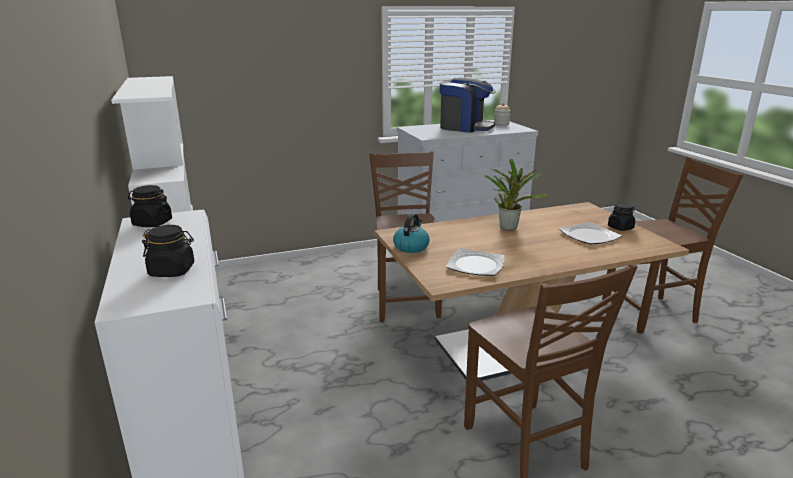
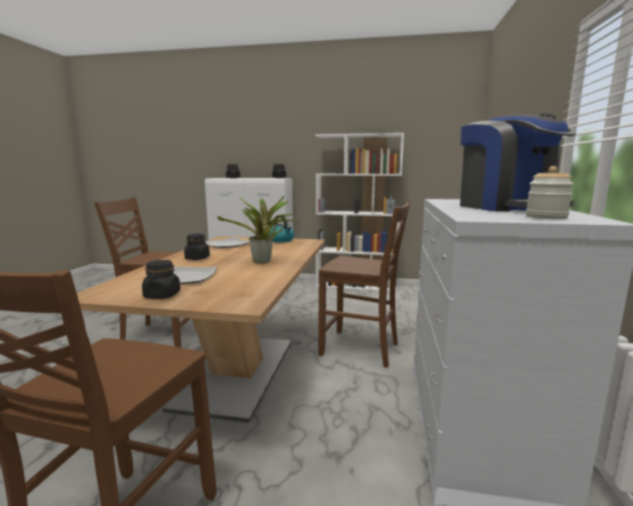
camera: 120 degrees right, 10 degrees down
coffee machine [440,78,496,133] -> coffee machine turned 75 degrees counterclockwise [460,114,576,212]
none -> black jar [184,234,210,260]

